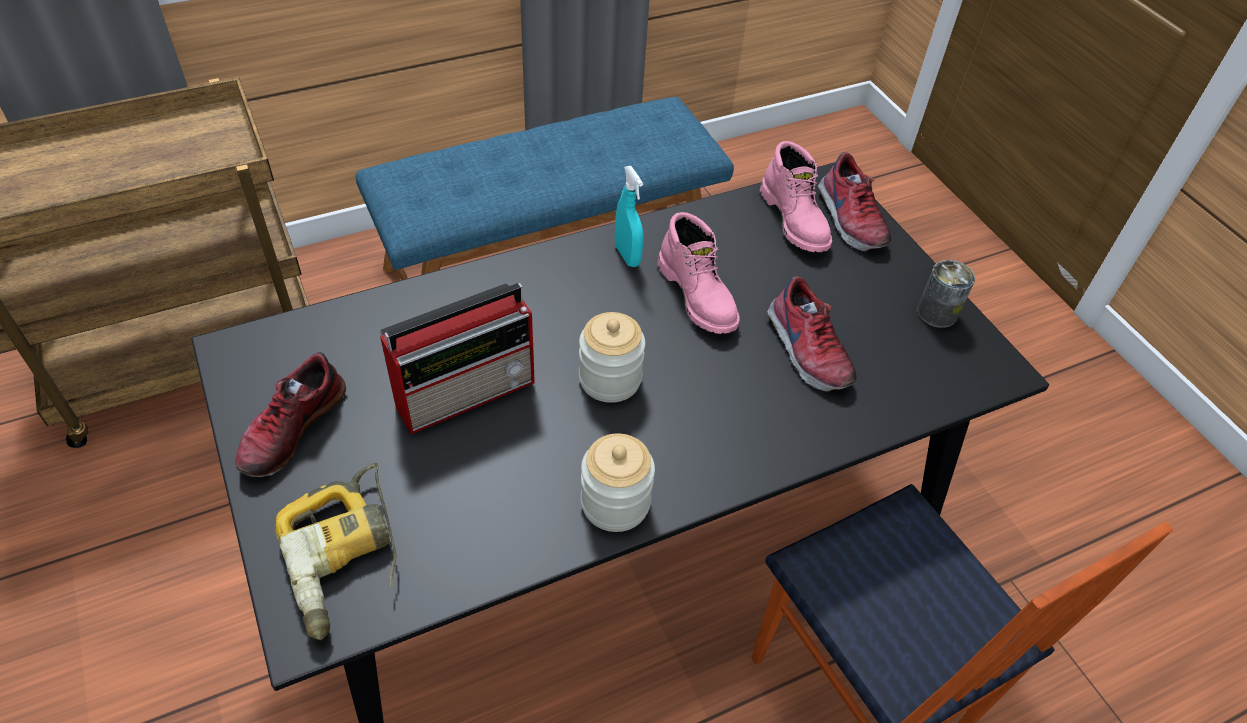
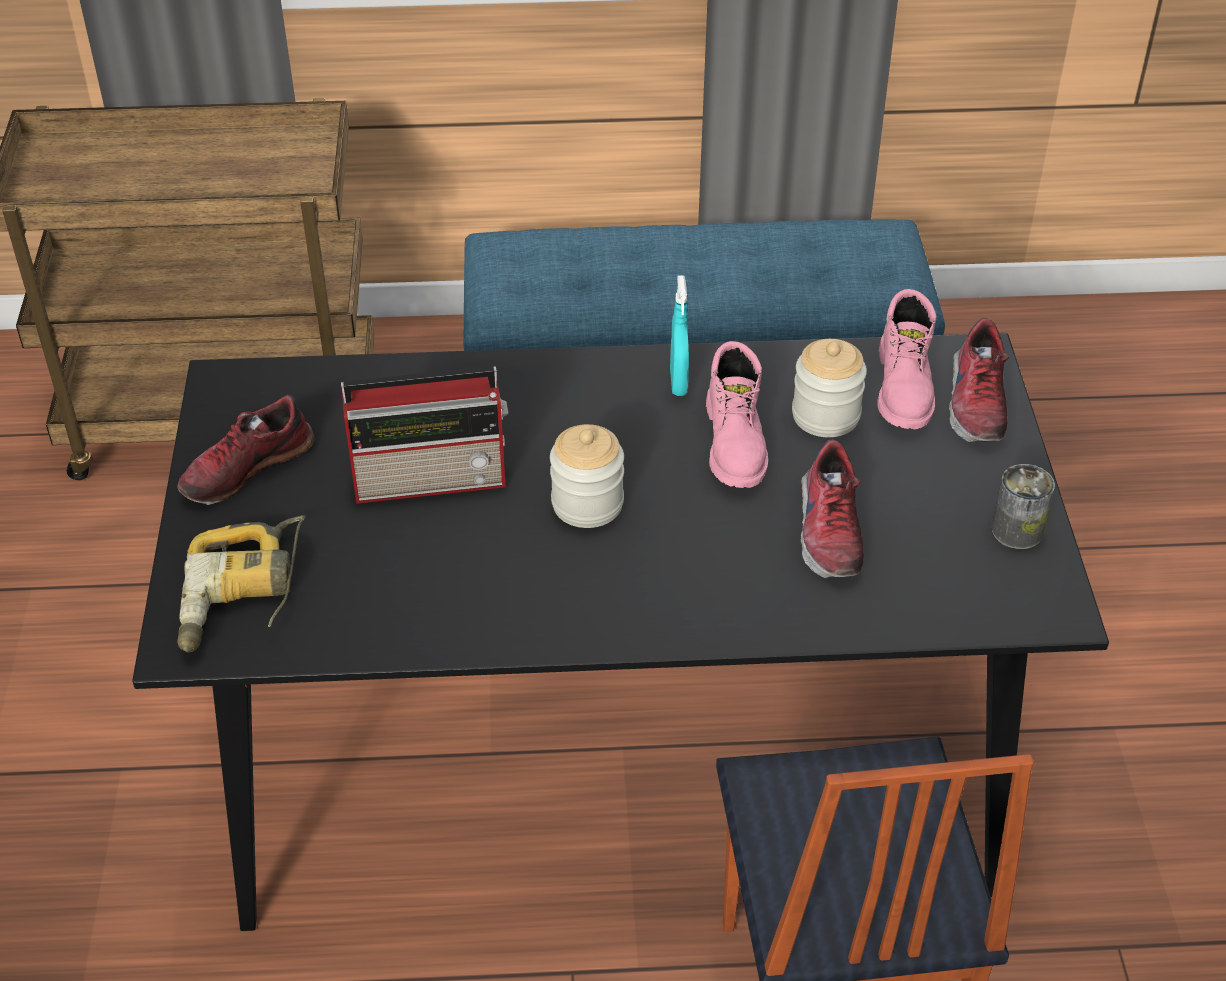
camera: 25 degrees right, 5 degrees down
jar [581,433,655,532] -> jar moved to [792,339,867,437]

